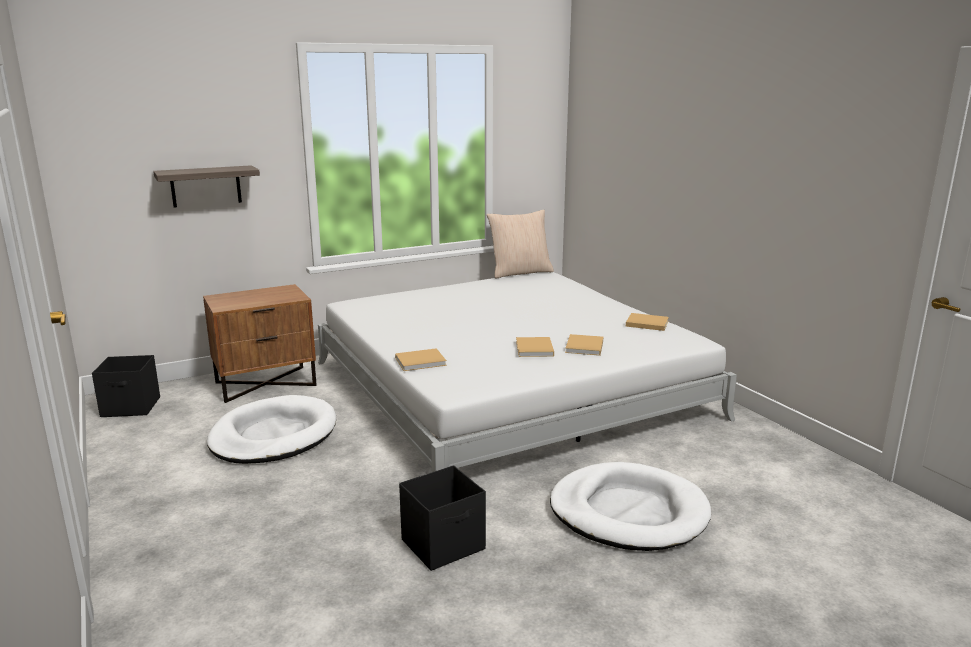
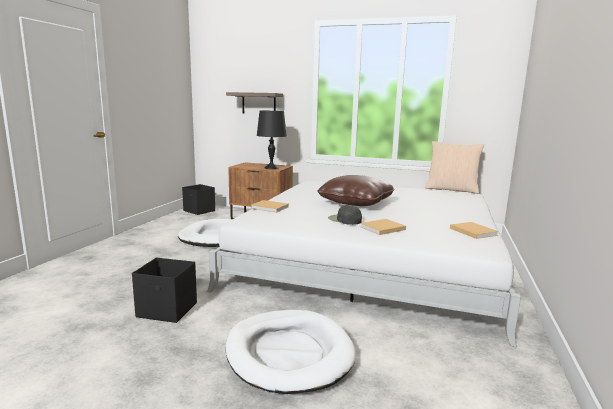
camera: 45 degrees right, 5 degrees down
beige book [516,337,554,357] -> black cap [328,205,362,225]
none -> black table lamp [257,111,287,169]
none -> brown pillow [317,175,395,206]

